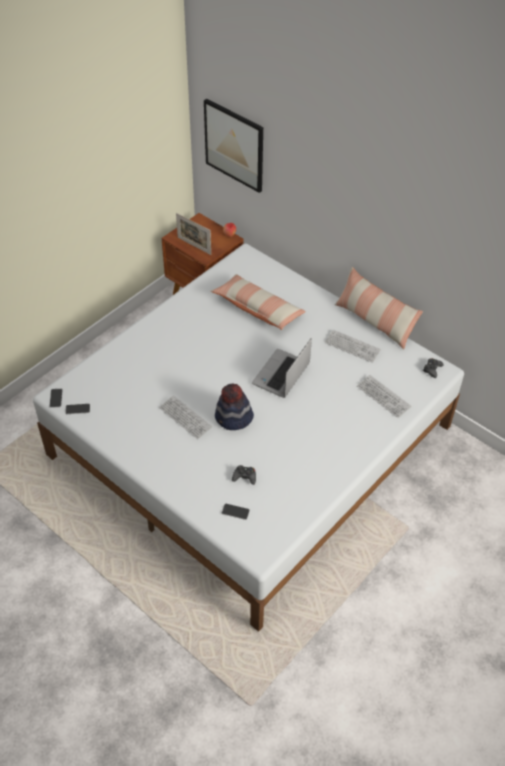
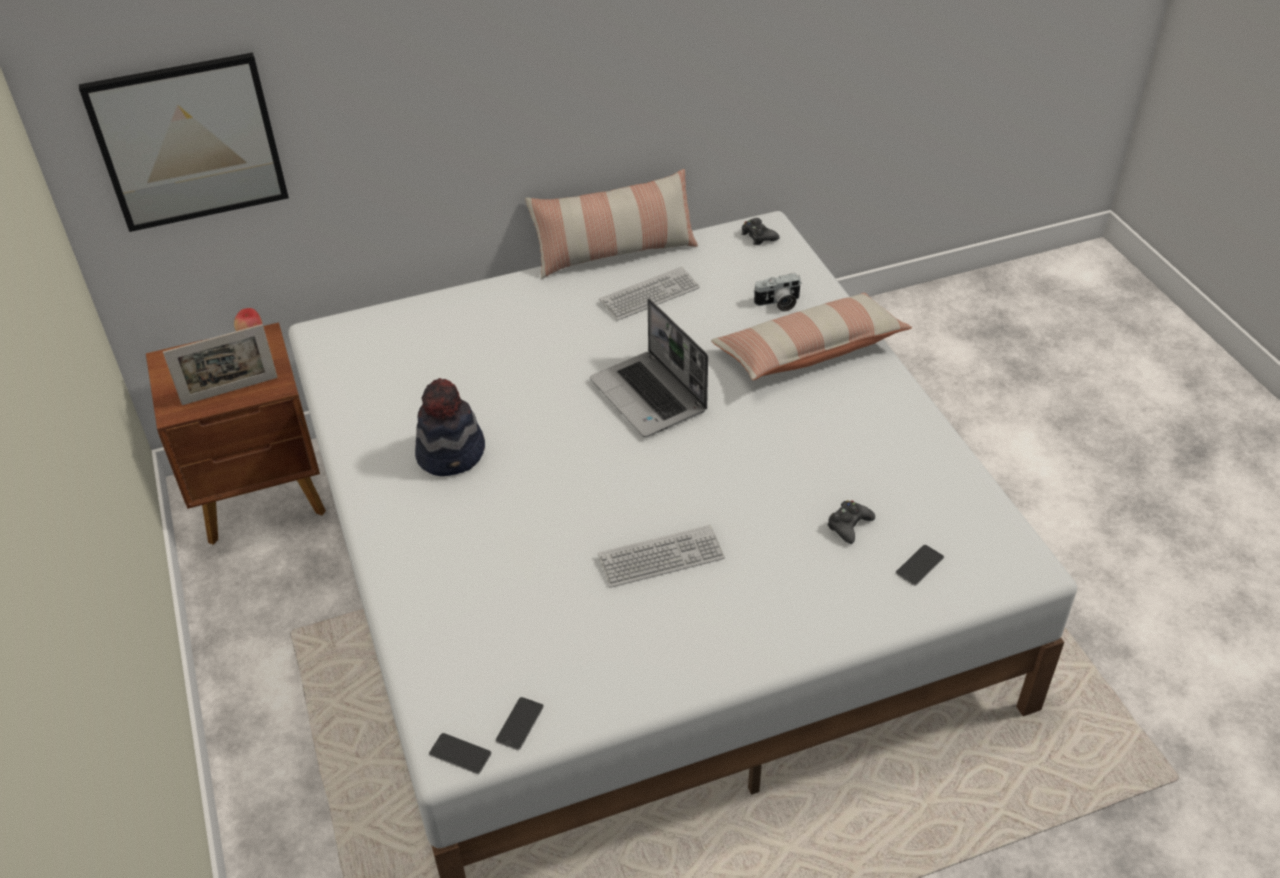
camera: 60 degrees left, 5 degrees down
pillow [211,274,306,330] -> pillow moved to [711,293,912,380]
hat [215,384,254,430] -> hat moved to [415,378,485,476]
keyboard [357,375,411,418] -> camera [753,273,801,311]

